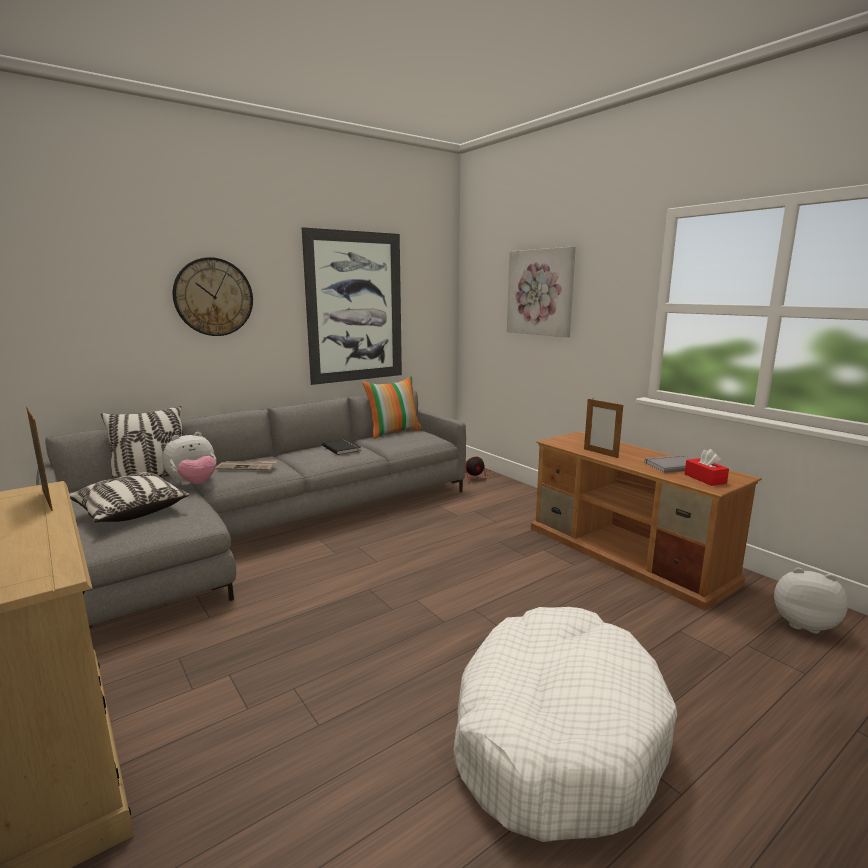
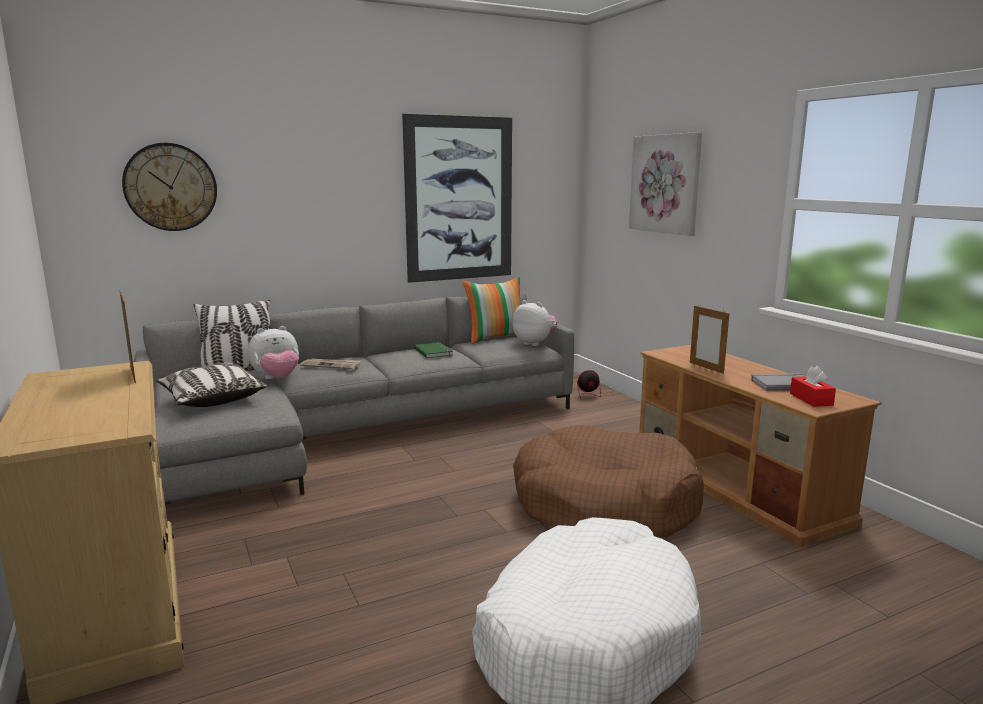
camera: 10 degrees right, 0 degrees up
wall clock [173,257,253,336] -> wall clock moved to [122,143,217,231]
black book [322,439,361,455] -> green book [414,342,453,358]
plush toy [774,568,848,634] -> plush toy moved to [512,300,557,346]
none -> brown dog bed [513,425,704,537]

